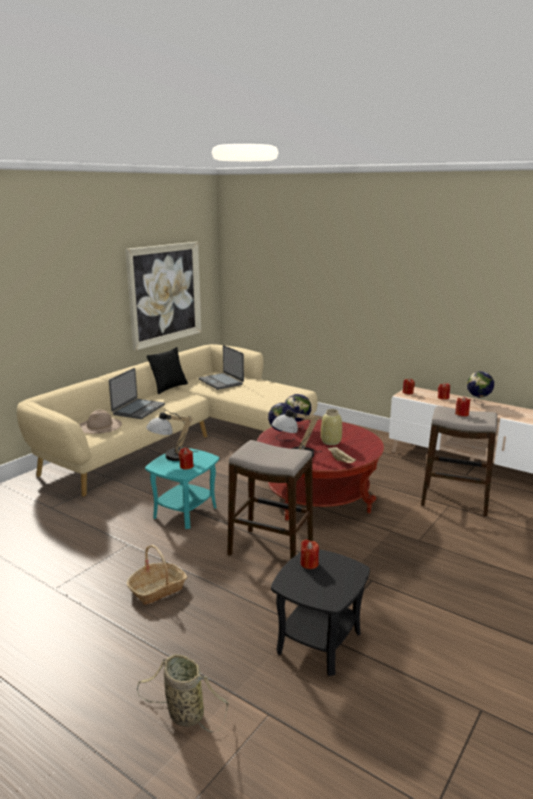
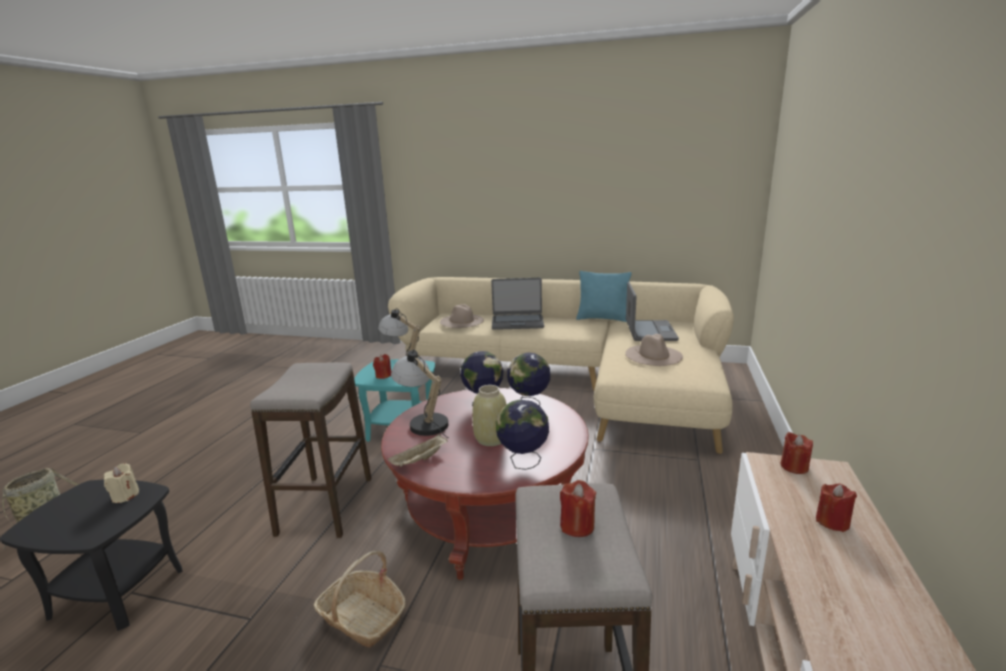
camera: 70 degrees right, 0 degrees up
picture [125,242,201,351] -> none
basket [127,545,187,605] -> basket moved to [313,551,406,647]
black pillow [147,347,188,394] -> turquoise pillow [576,271,632,322]
laptop [199,345,244,390] -> laptop turned 150 degrees clockwise [626,282,679,341]
red candle [301,539,319,569] -> beige candle [104,463,139,503]
globe [467,371,494,405] -> globe moved to [496,400,549,470]
none -> beige hat [625,334,683,366]

